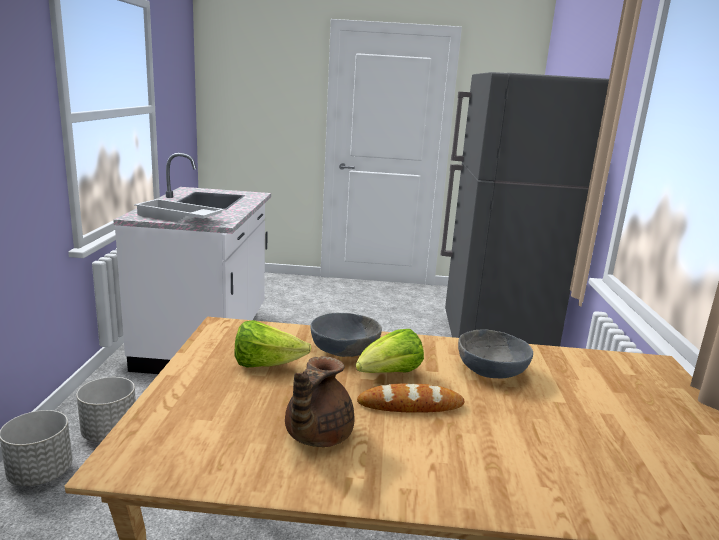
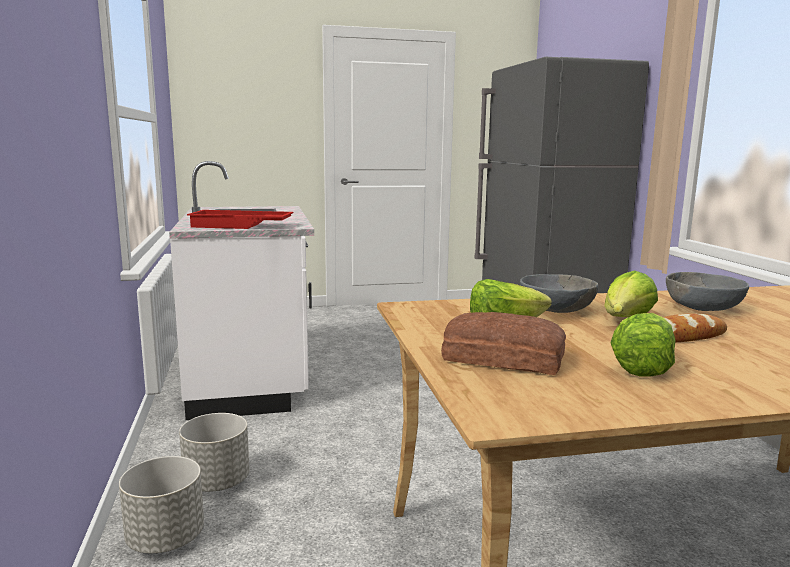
camera: 15 degrees left, 5 degrees down
white tray [134,199,224,222] -> red tray [187,210,294,229]
brown teapot [285,356,354,447] -> lettuce [610,313,676,377]
none -> bread [441,312,566,375]

